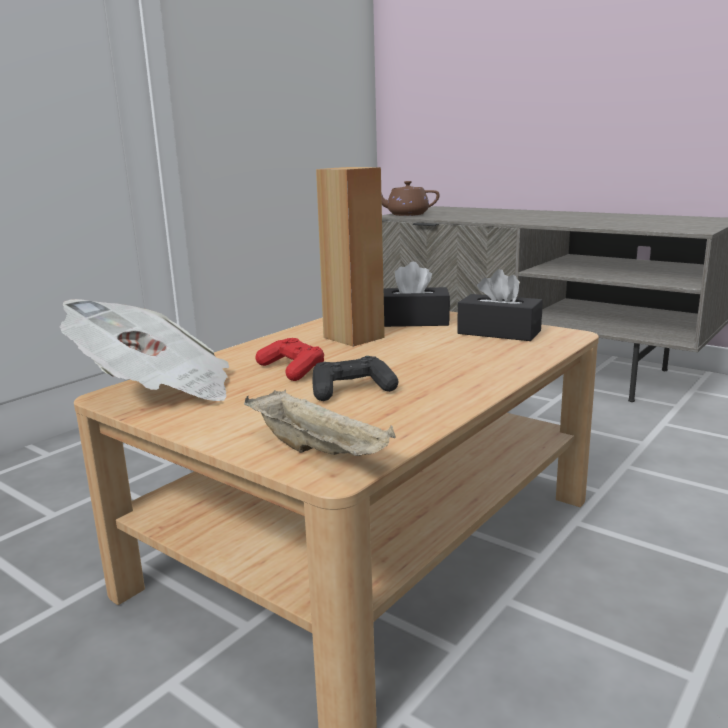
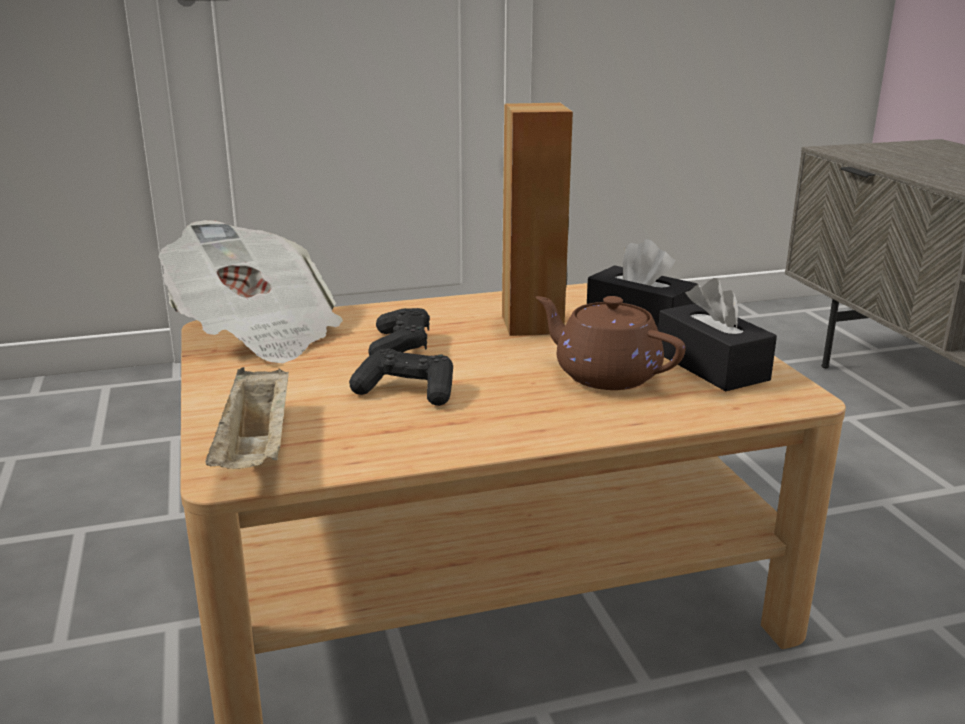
camera: 35 degrees right, 5 degrees up
red game controller [256,338,324,381] -> black game controller [368,308,430,356]
brown teapot [381,181,440,216] -> brown teapot moved to [536,296,686,390]

